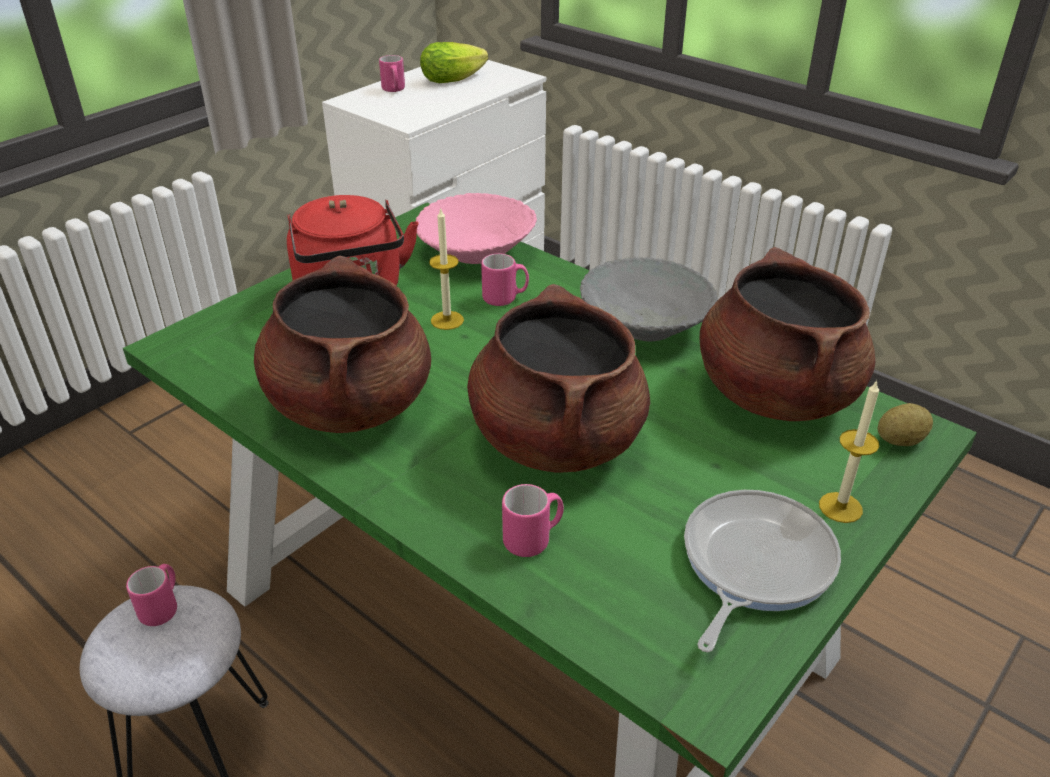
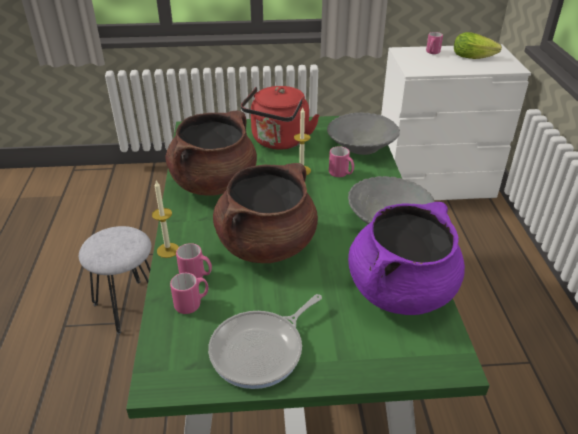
camera: 45 degrees right, 0 degrees up
pink mug [126,564,177,626] -> pink mug moved to [170,273,208,314]
pink bowl [416,193,537,264] -> grey bowl [327,112,400,155]
frying pan [684,490,841,652] -> frying pan turned 150 degrees clockwise [208,294,322,389]
brown cooking pot [700,247,875,421] -> purple cooking pot [348,202,465,315]
candle [819,380,879,523] -> candle moved to [152,181,179,258]
potato [877,403,933,446] -> none

